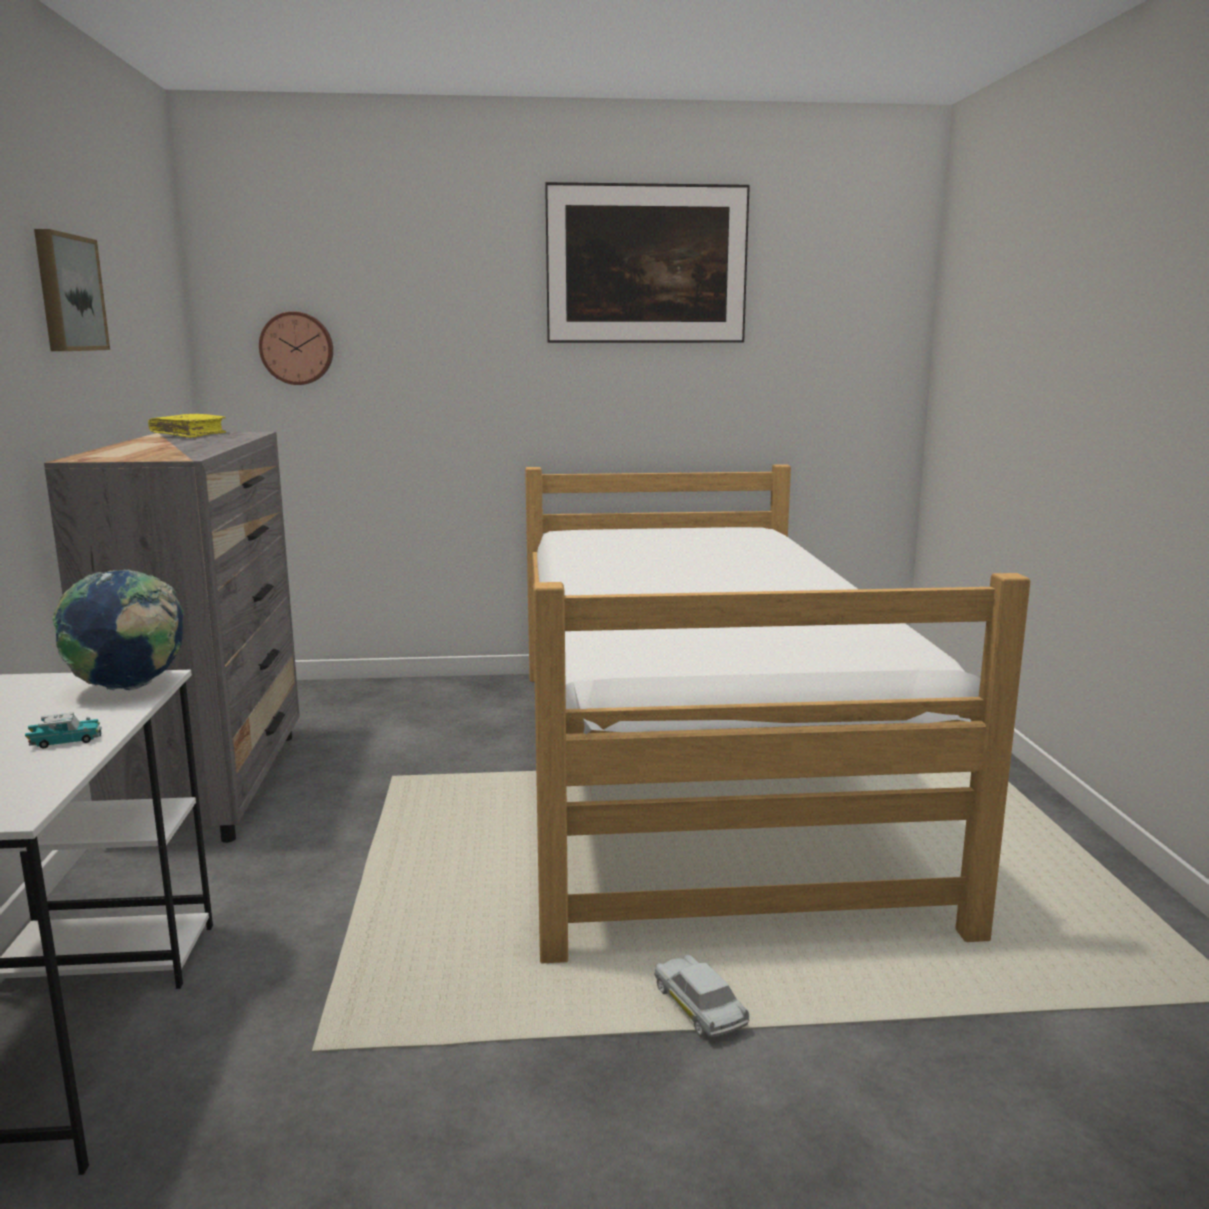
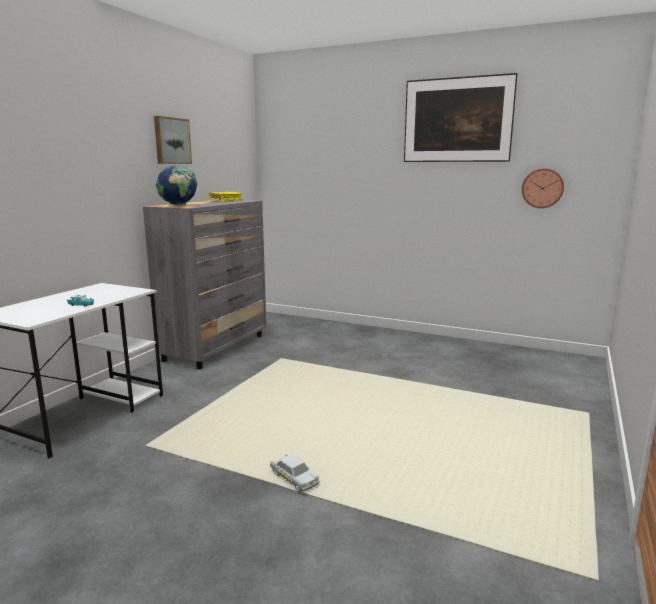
camera: 30 degrees right, 0 degrees up
globe [52,569,184,690] -> globe moved to [156,165,197,206]
wall clock [259,311,333,385] -> wall clock moved to [522,168,564,208]
bed [525,464,1031,963] -> none
white toy car [654,954,749,1037] -> white toy car turned 135 degrees clockwise [270,454,320,492]

